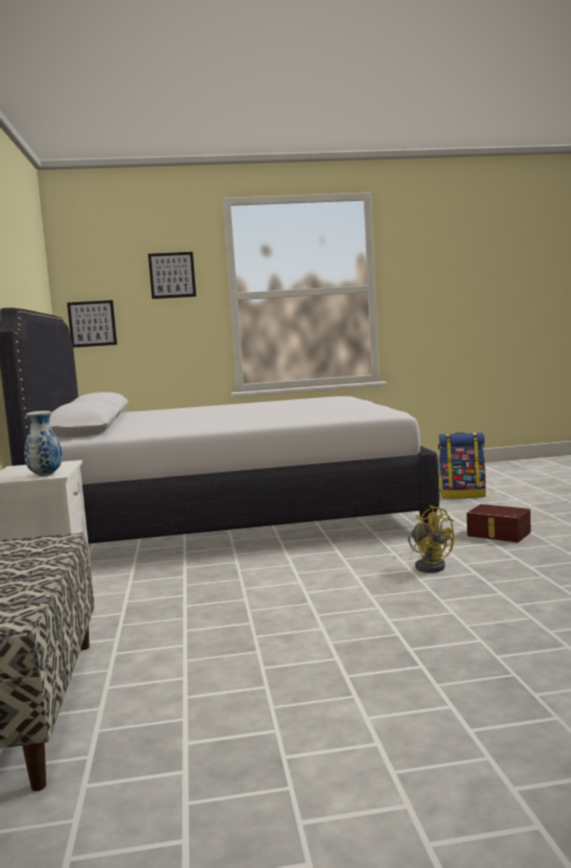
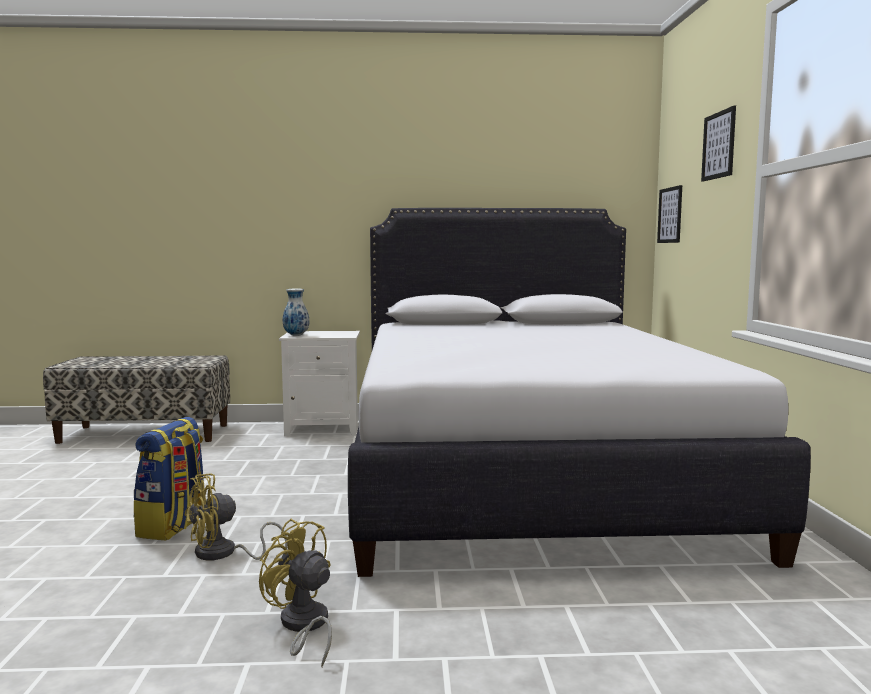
camera: 95 degrees right, 0 degrees up
backpack [438,432,486,499] -> backpack moved to [134,417,206,540]
brown storage box [467,504,531,543] -> yellow fan [259,519,332,667]

